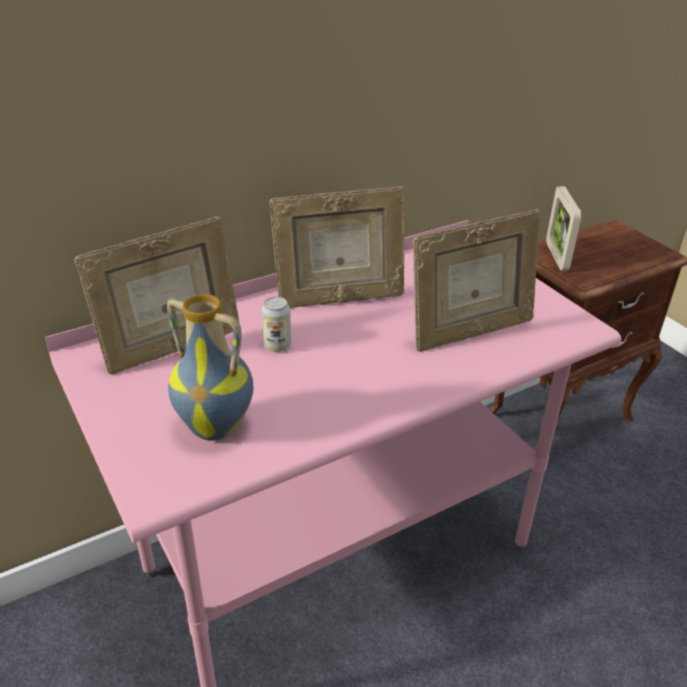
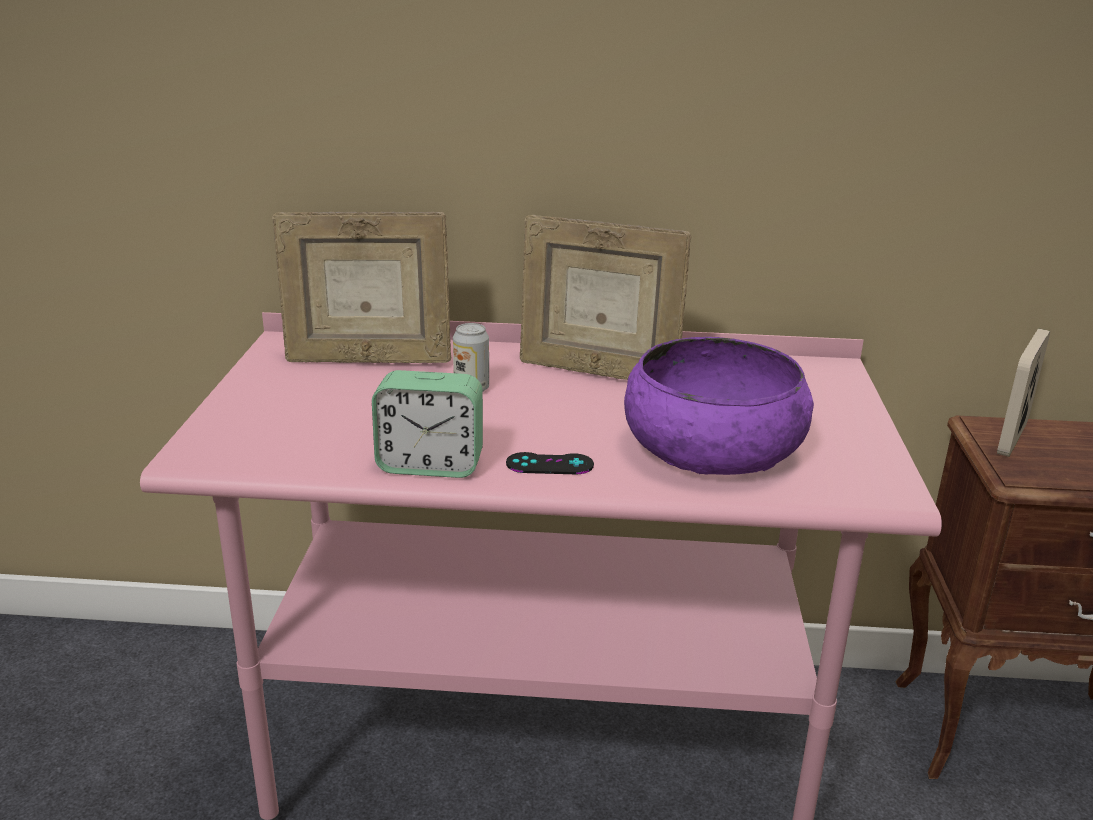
camera: 35 degrees right, 10 degrees down
vase [167,294,253,441] -> none
picture frame [413,209,540,352] -> purple bowl [624,337,814,475]
none -> alarm clock [372,370,483,478]
none -> black game controller [506,452,594,474]

